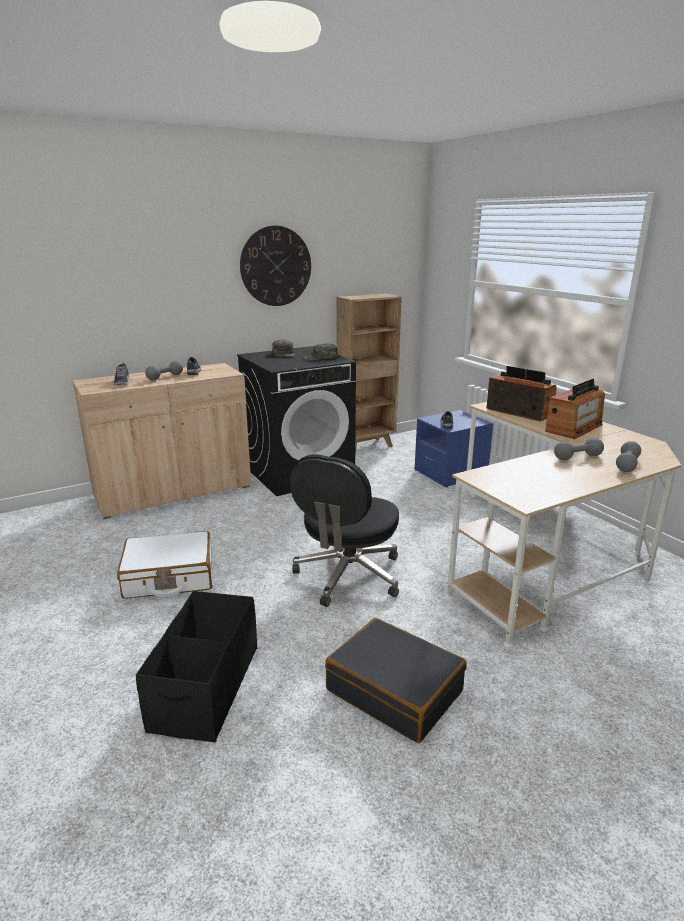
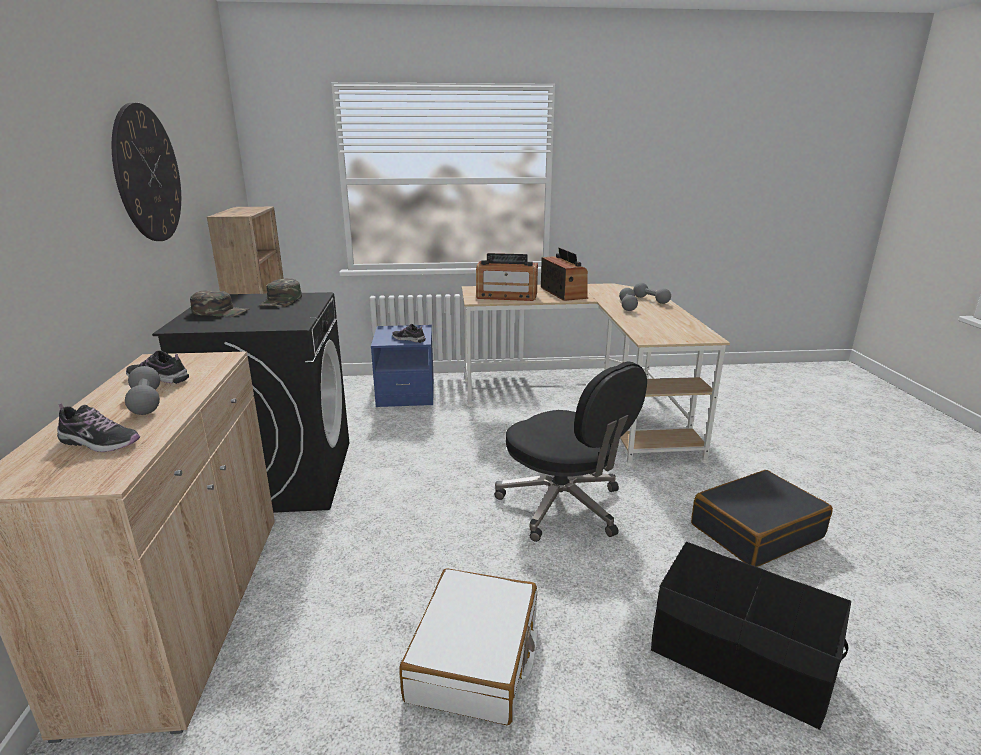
camera: 65 degrees left, 0 degrees up
radio [487,366,557,421] -> radio turned 150 degrees counterclockwise [476,253,538,301]

